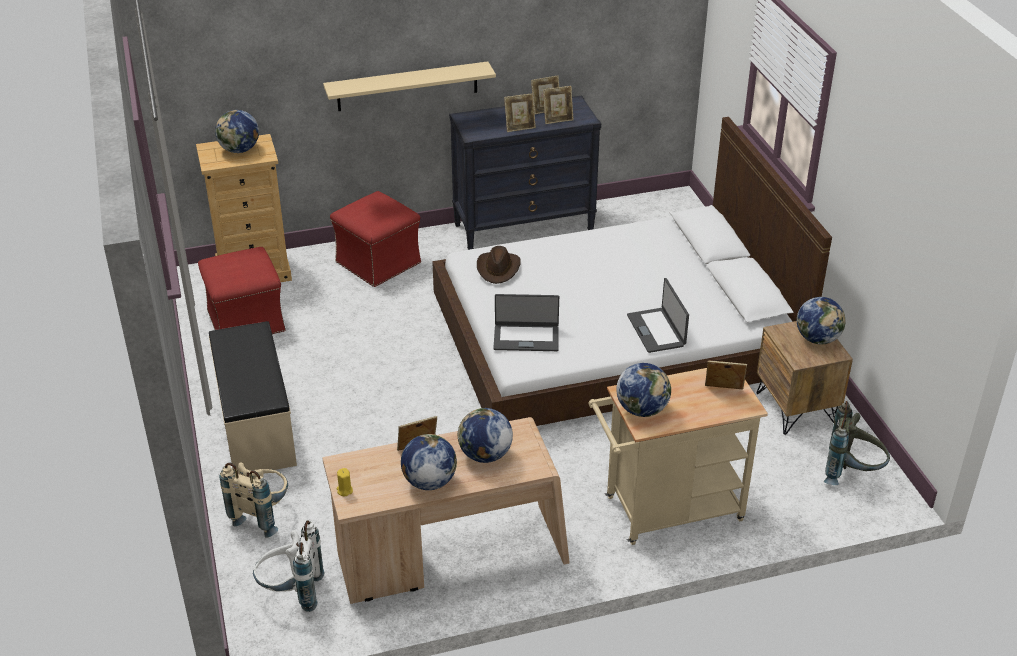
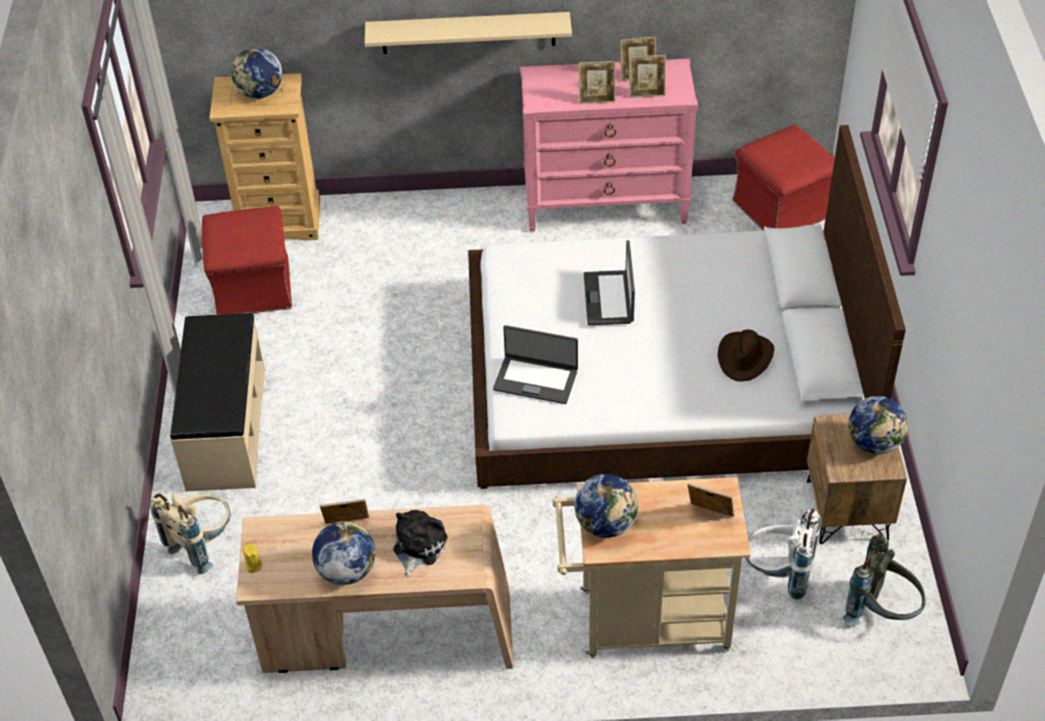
camera: 15 degrees right, 10 degrees up
white backpack [253,520,325,612] -> white backpack moved to [745,509,821,600]
red ottoman [330,191,421,287] -> red ottoman moved to [732,125,835,230]
black dresser [449,96,601,250] -> pink dresser [520,59,698,232]
globe [458,408,513,463] -> plush toy [393,510,448,577]
brown hat [477,246,521,284] -> brown hat moved to [717,329,774,382]
laptop [627,278,689,353] -> laptop moved to [584,240,635,325]

